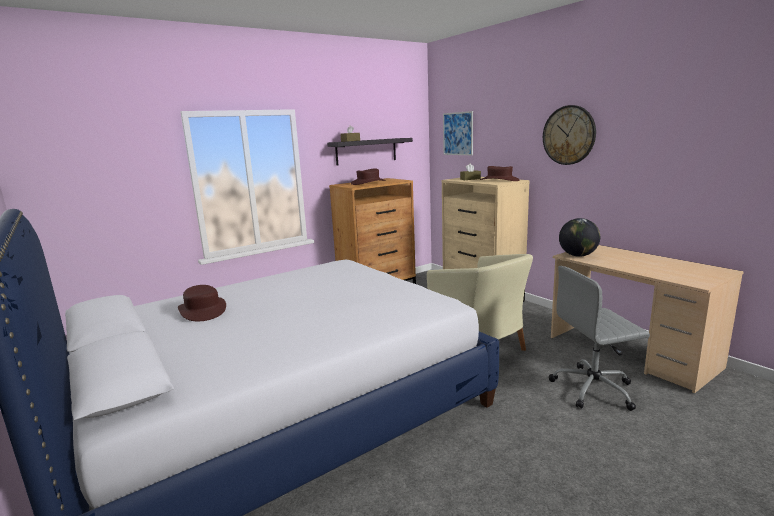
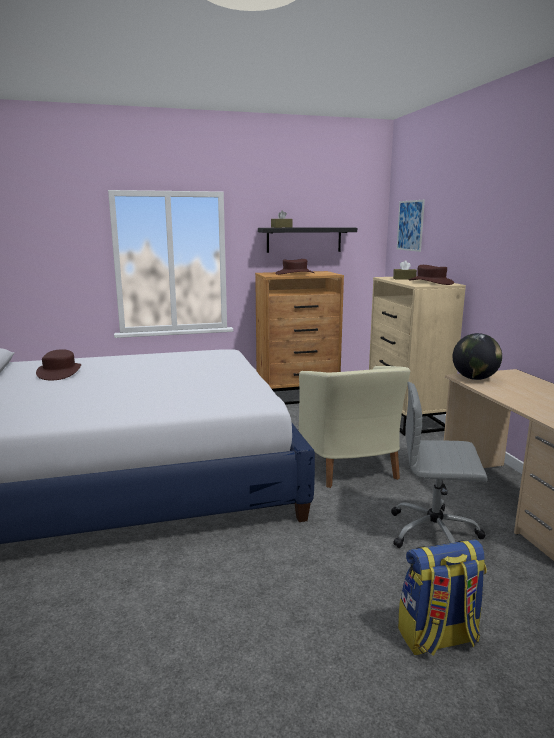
camera: 20 degrees right, 0 degrees up
wall clock [543,105,596,165] -> none
none -> backpack [398,540,487,656]

